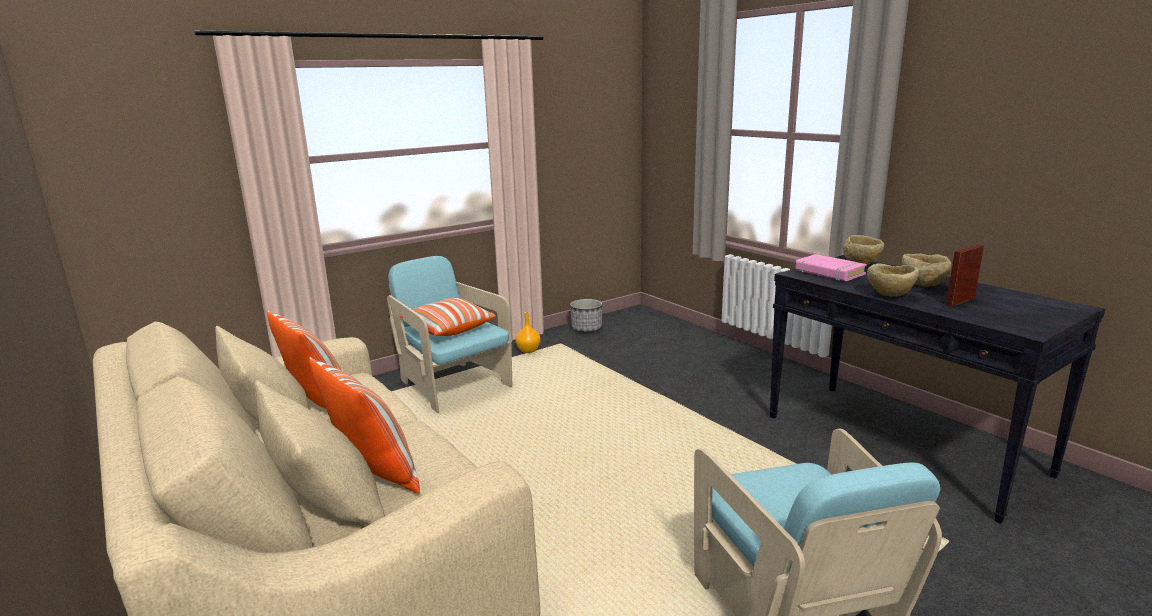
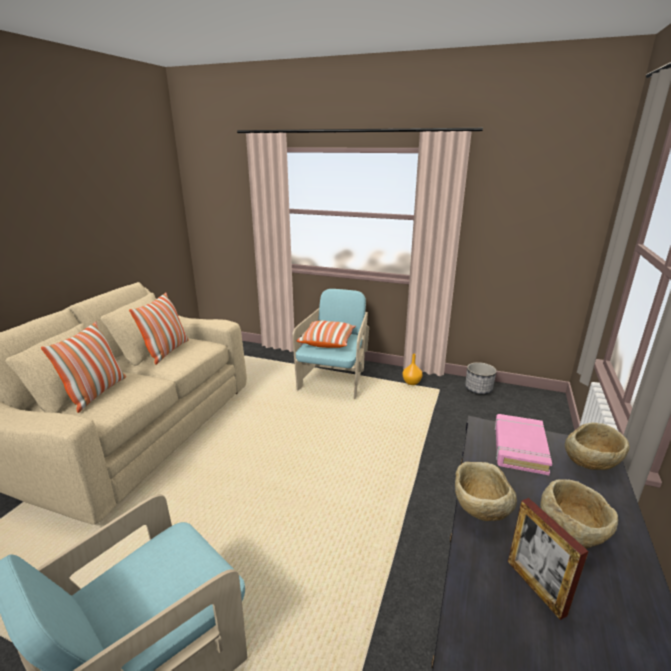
camera: 55 degrees right, 5 degrees up
picture frame [946,245,984,306] -> picture frame turned 135 degrees counterclockwise [508,498,589,620]

